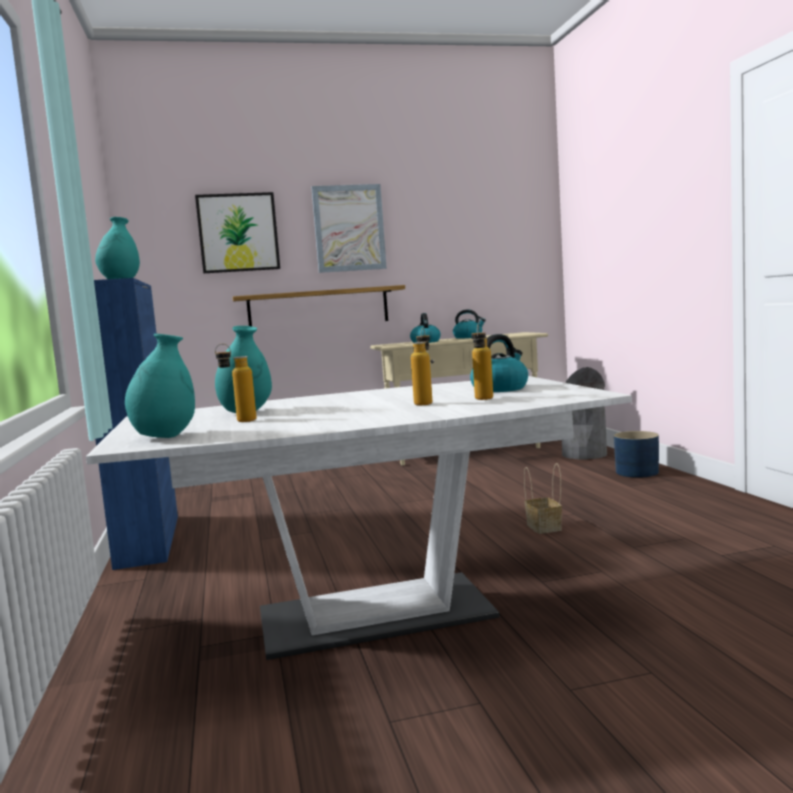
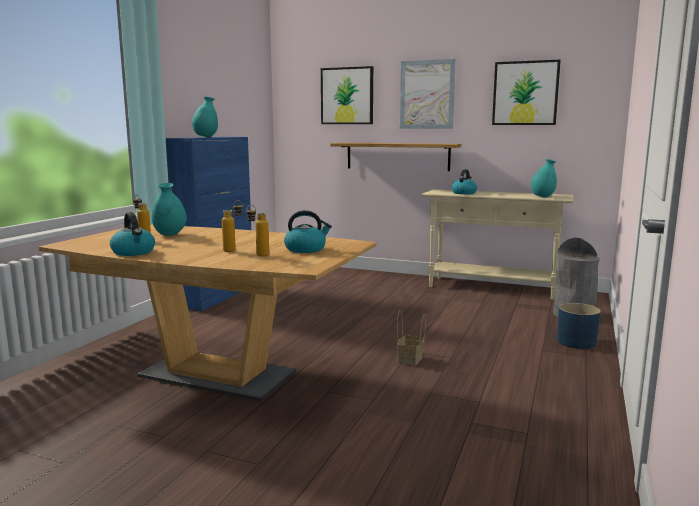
camera: 35 degrees right, 5 degrees up
white dining table [86,376,632,660] -> brown dining table [38,224,377,401]
turquoise vase [125,334,195,438] -> turquoise vase moved to [531,159,557,197]
kettle [453,310,486,339] -> kettle moved to [110,212,155,256]
none -> picture [492,60,561,125]

